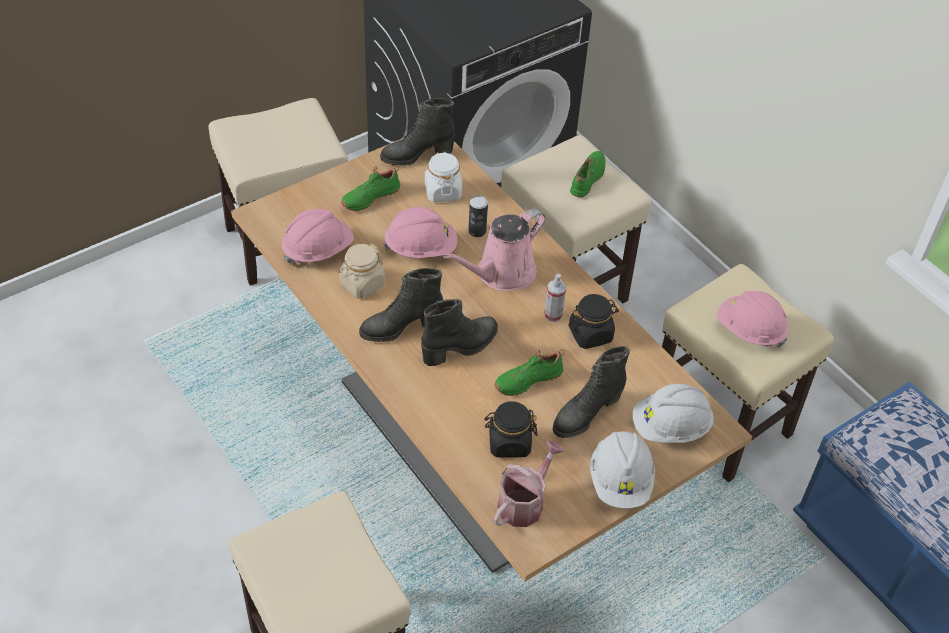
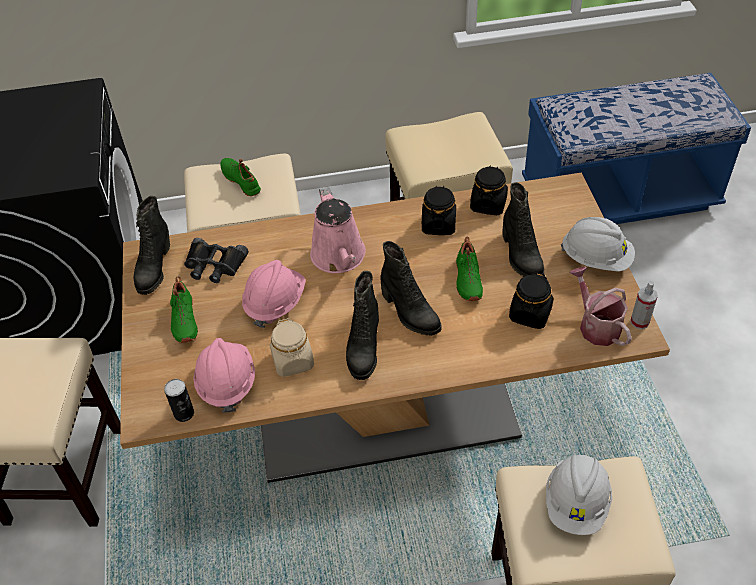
camera: 60 degrees left, 0 degrees up
black boot [421,299,498,366] -> black boot turned 150 degrees clockwise [380,241,442,336]
white jar [425,152,462,202] -> black binoculars [184,238,249,283]
can [468,196,488,237] -> can moved to [164,379,194,422]
spray bottle [544,274,566,322] -> spray bottle moved to [631,281,658,329]
white hard hat [633,384,714,443] -> white hard hat moved to [546,454,612,535]
pink hard hat [717,291,788,347] -> none
none -> black jar [470,166,508,215]

